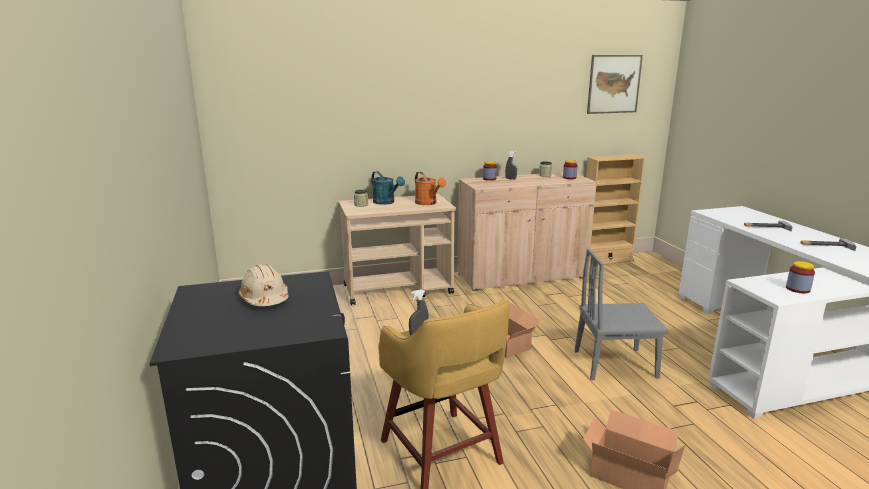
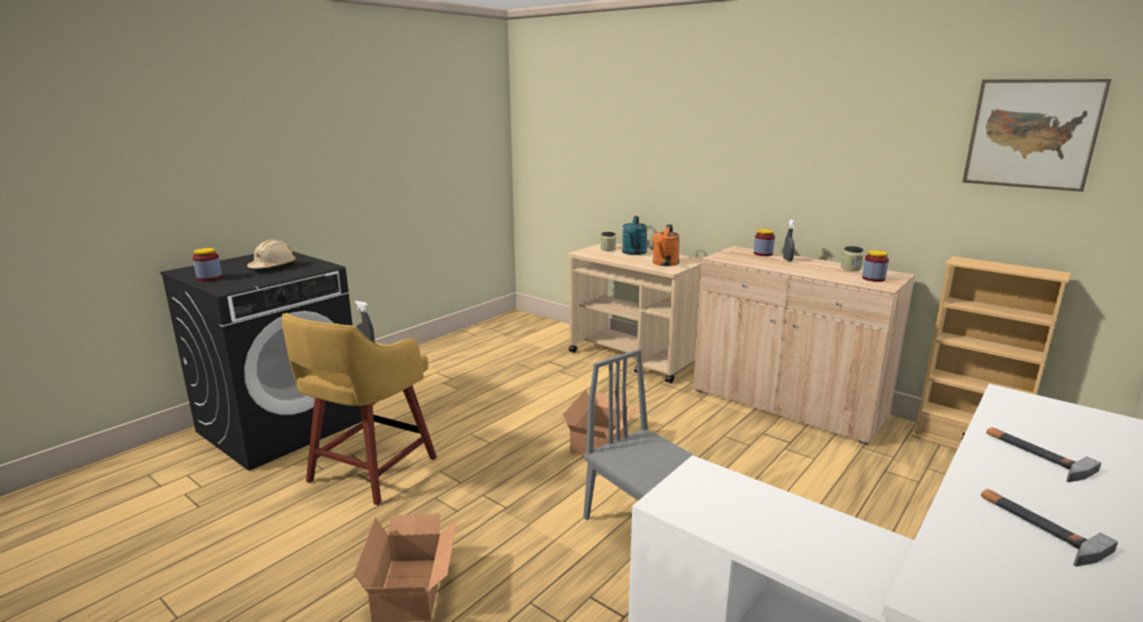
camera: 55 degrees right, 0 degrees up
jar [786,261,815,294] -> jar moved to [193,248,222,281]

